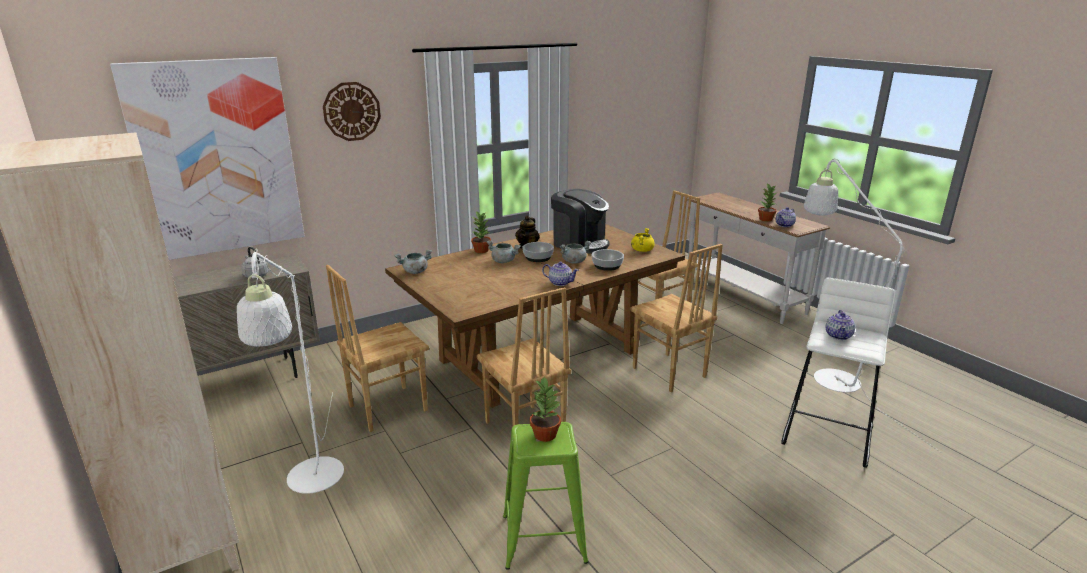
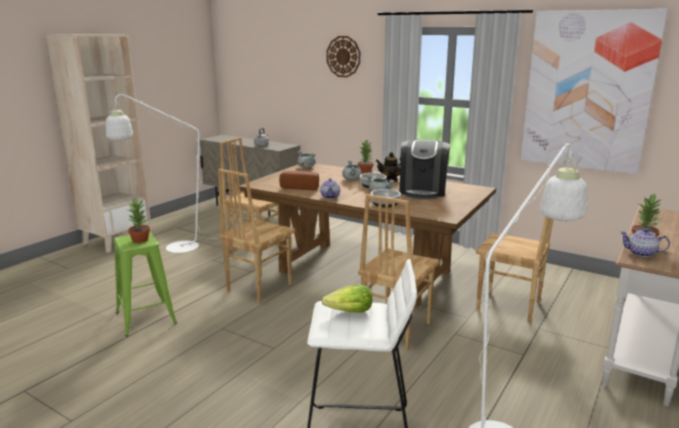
camera: 65 degrees right, 5 degrees down
picture [110,57,305,260] -> picture moved to [520,9,668,174]
yellow cooking pot [631,228,655,252] -> none
teapot [826,310,855,340] -> lettuce [322,285,372,313]
none -> bread [279,171,319,190]

